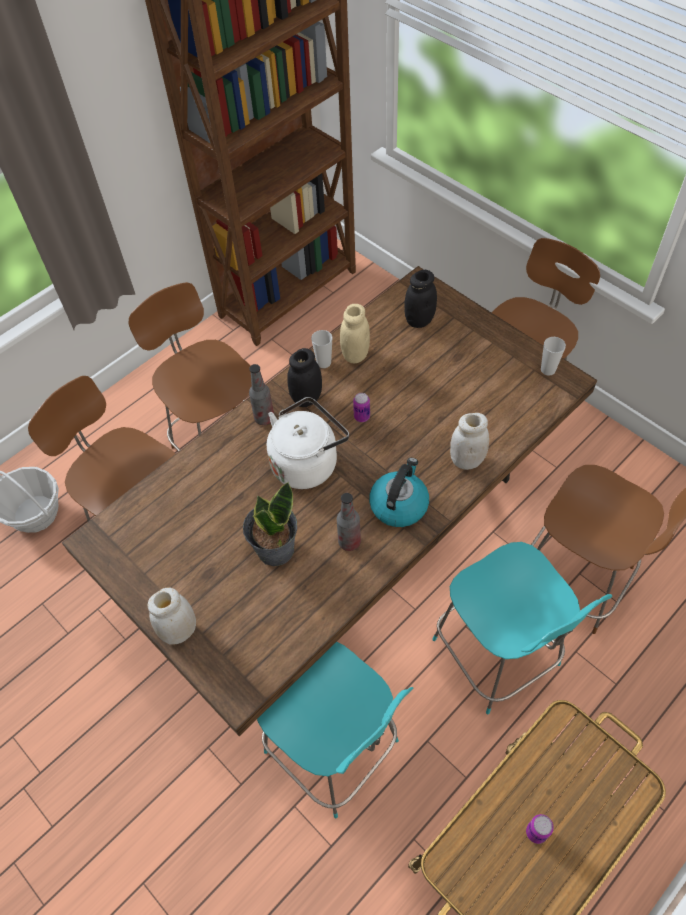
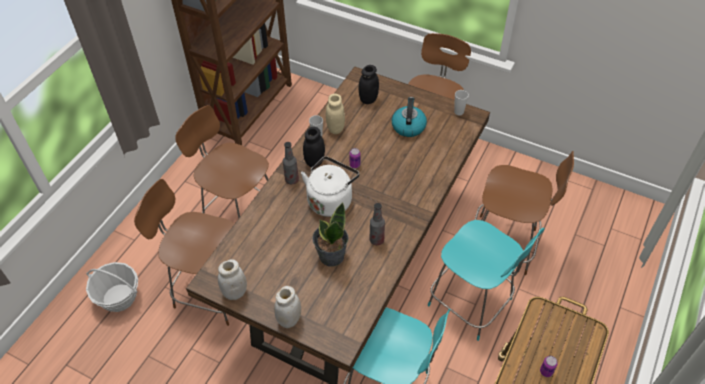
camera: 20 degrees left, 5 degrees down
kettle [369,458,429,527] -> kettle moved to [392,97,427,137]
white jar [450,413,489,470] -> white jar moved to [218,259,247,300]

